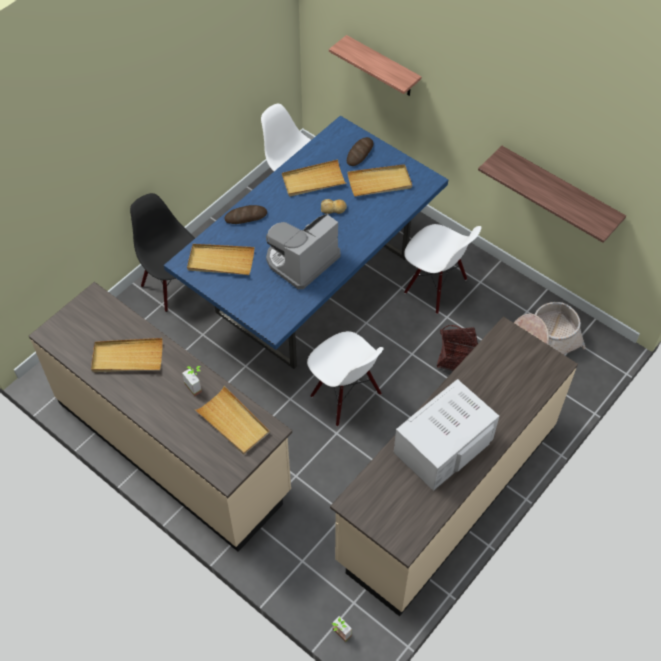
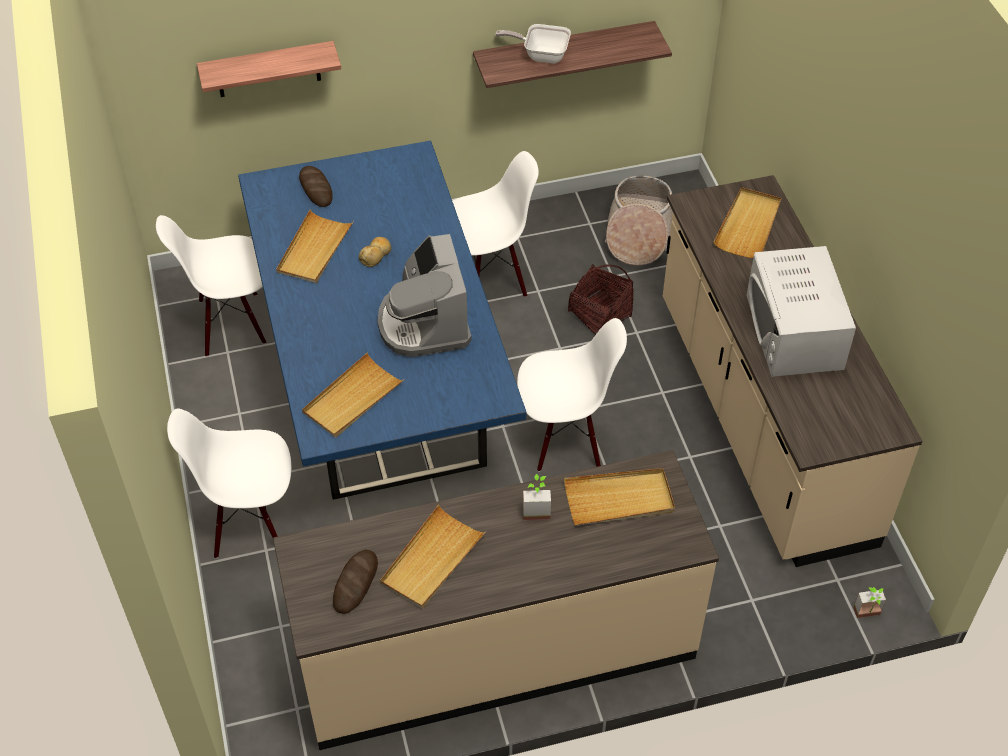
camera: 55 degrees left, 5 degrees down
black chair [130,193,195,312] -> white chair [167,409,291,559]
bread [225,205,267,224] -> bread moved to [333,550,378,614]
beige tray [347,164,412,197] -> beige tray moved to [713,187,781,258]
none -> frying pan [495,24,571,64]

